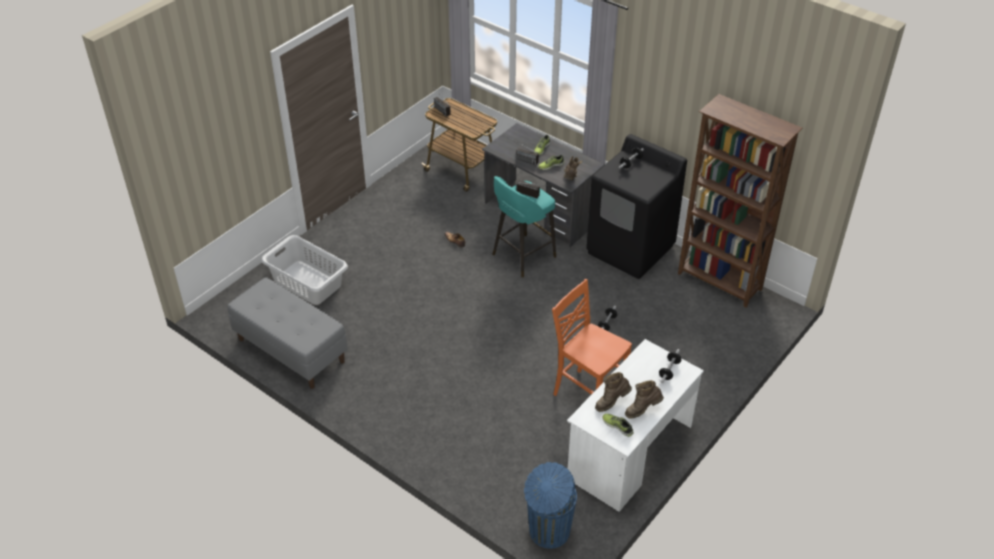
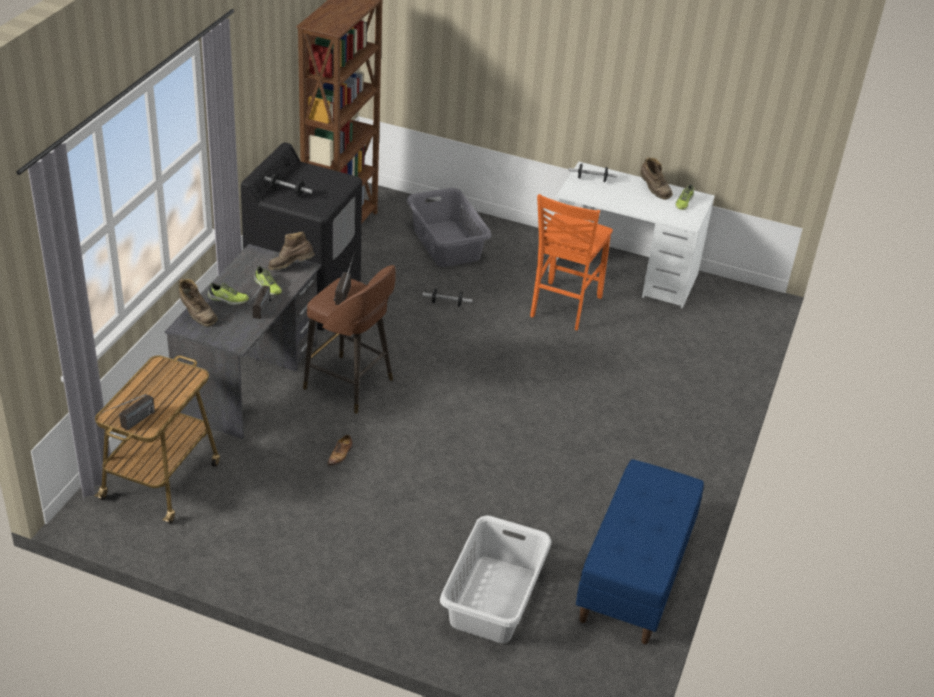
camera: 110 degrees left, 5 degrees down
grey bench [227,277,348,389] -> blue bench [576,459,704,644]
turquoise stool [492,176,556,278] -> brown stool [303,265,396,414]
blue trash can [524,462,577,549] -> none
brown boot [595,372,632,412] -> brown boot moved to [179,278,218,327]
none -> grey laundry basket [406,188,492,267]

